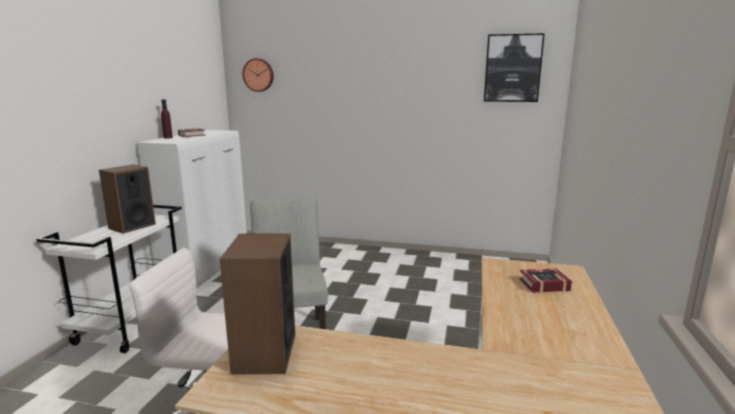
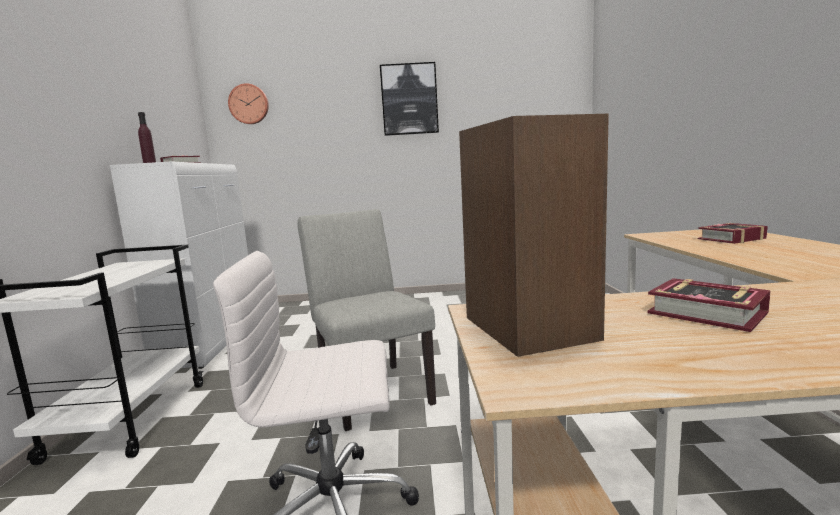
camera: 15 degrees left, 5 degrees down
speaker [99,165,156,234] -> none
picture [484,33,545,102] -> picture moved to [380,62,439,136]
none -> book [648,278,771,332]

